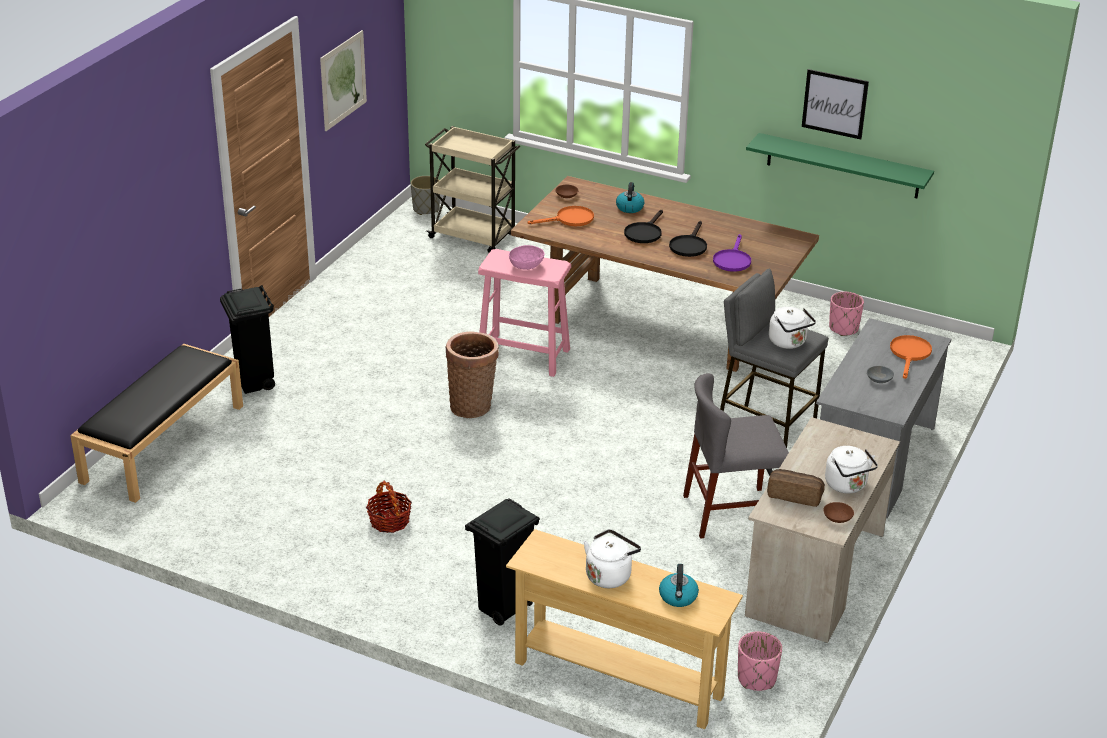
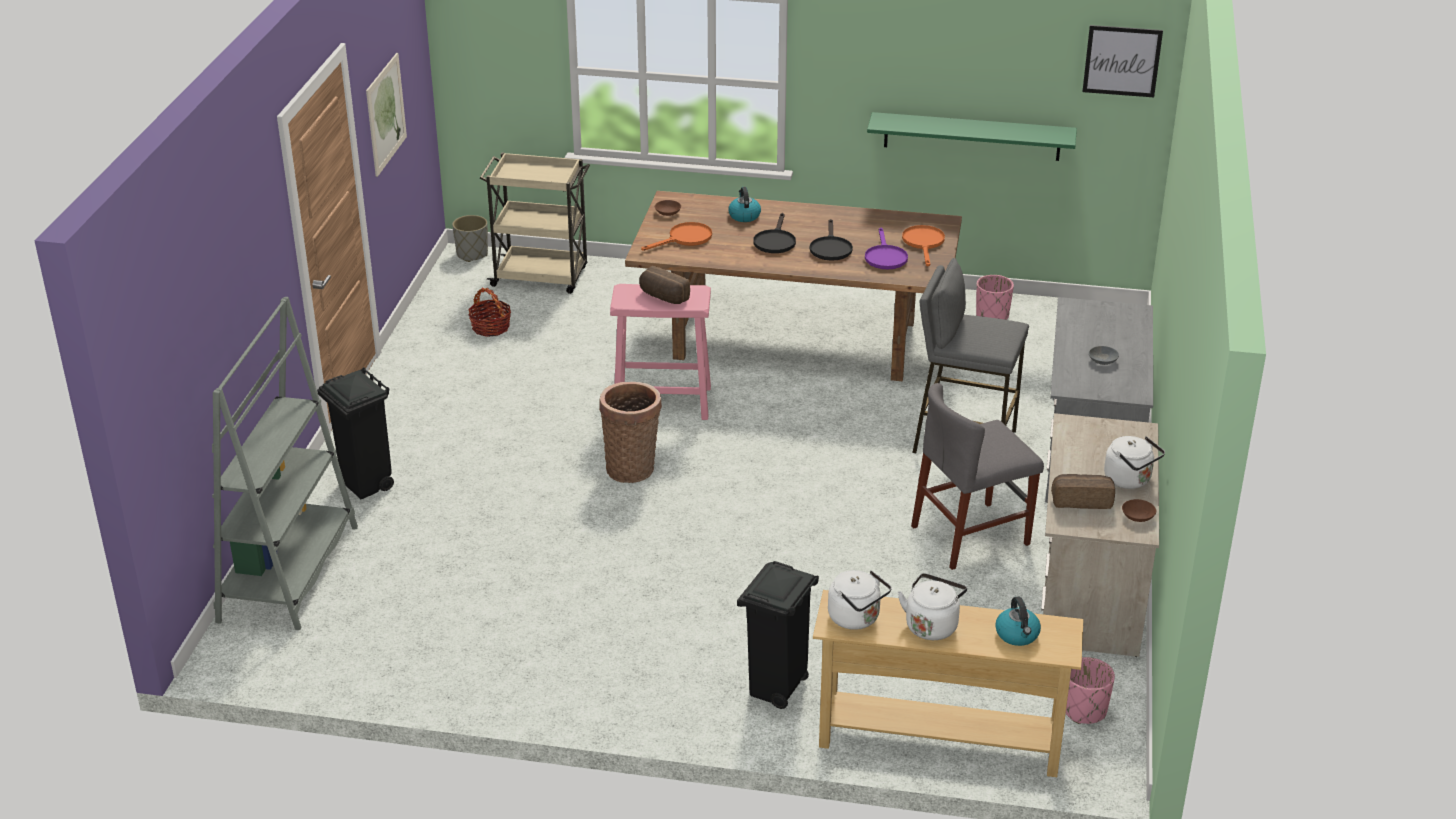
camera: 15 degrees left, 0 degrees up
black bench [70,344,243,503] -> grey bookcase [212,297,358,630]
basket [366,480,412,533] -> basket moved to [468,287,511,337]
pink bowl [509,245,544,270] -> bread [639,266,690,304]
white kettle [769,307,816,349] -> white kettle moved to [828,570,892,630]
picture [802,69,869,140] -> picture moved to [1082,25,1163,97]
orange frying pan [890,335,932,379] -> orange frying pan moved to [902,225,945,266]

